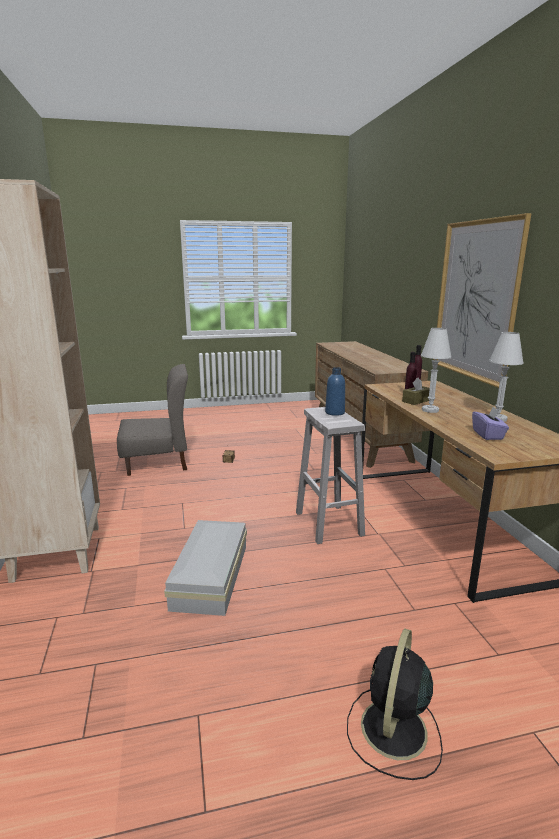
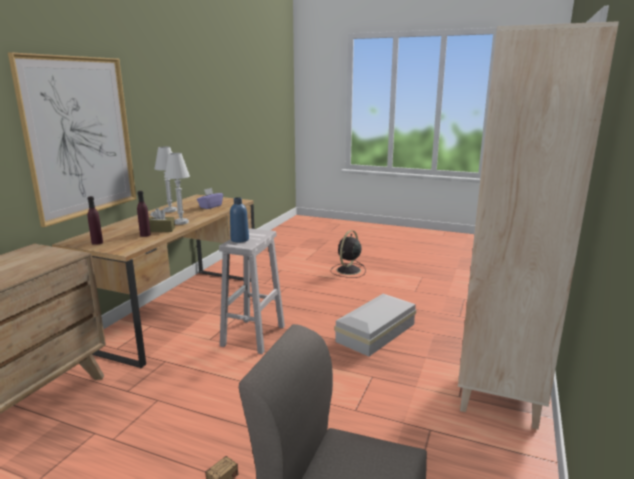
camera: 145 degrees left, 0 degrees up
black fan [347,628,443,780] -> black fan turned 150 degrees clockwise [331,230,366,278]

